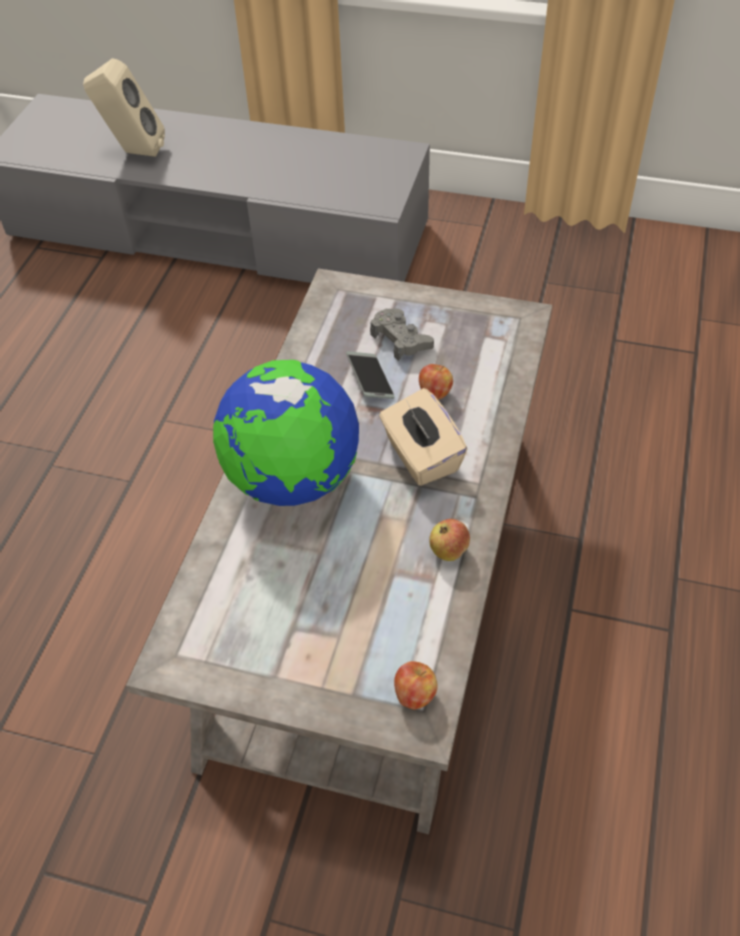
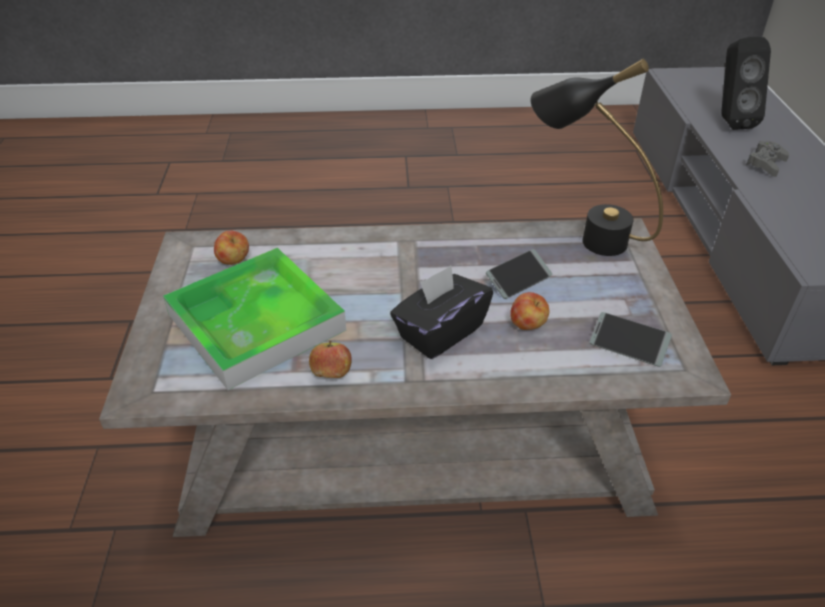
camera: 70 degrees right, 10 degrees down
beige speaker [83,58,165,157] -> black speaker [721,37,771,130]
globe [213,360,359,506] -> none
grey game controller [370,308,434,361] -> grey game controller moved to [746,141,789,177]
beige tissue box [379,388,468,486] -> black tissue box [390,266,493,359]
apple [394,661,438,710] -> apple moved to [214,231,249,265]
none -> tray [163,248,346,390]
none -> black table lamp [530,59,663,256]
none -> phone [590,312,672,367]

